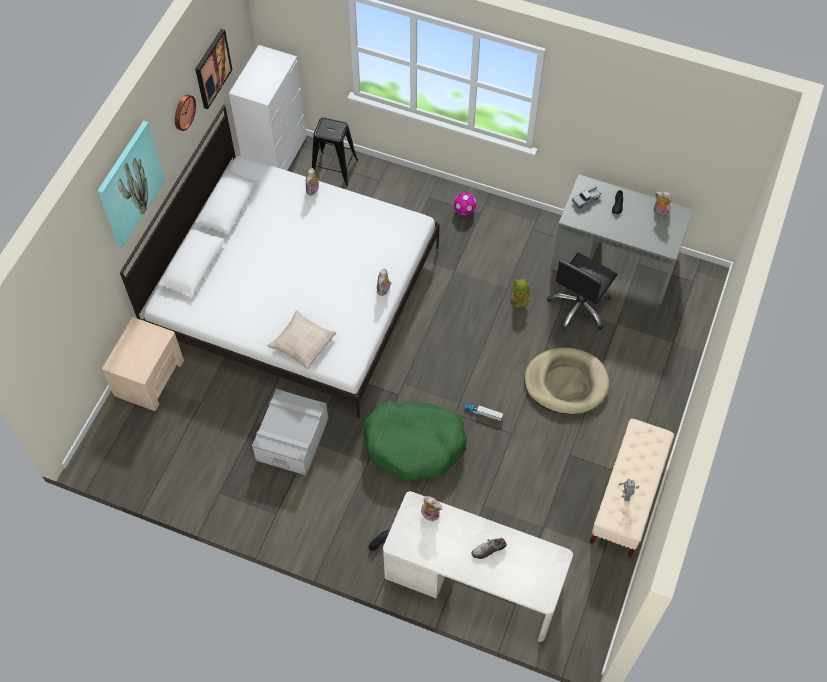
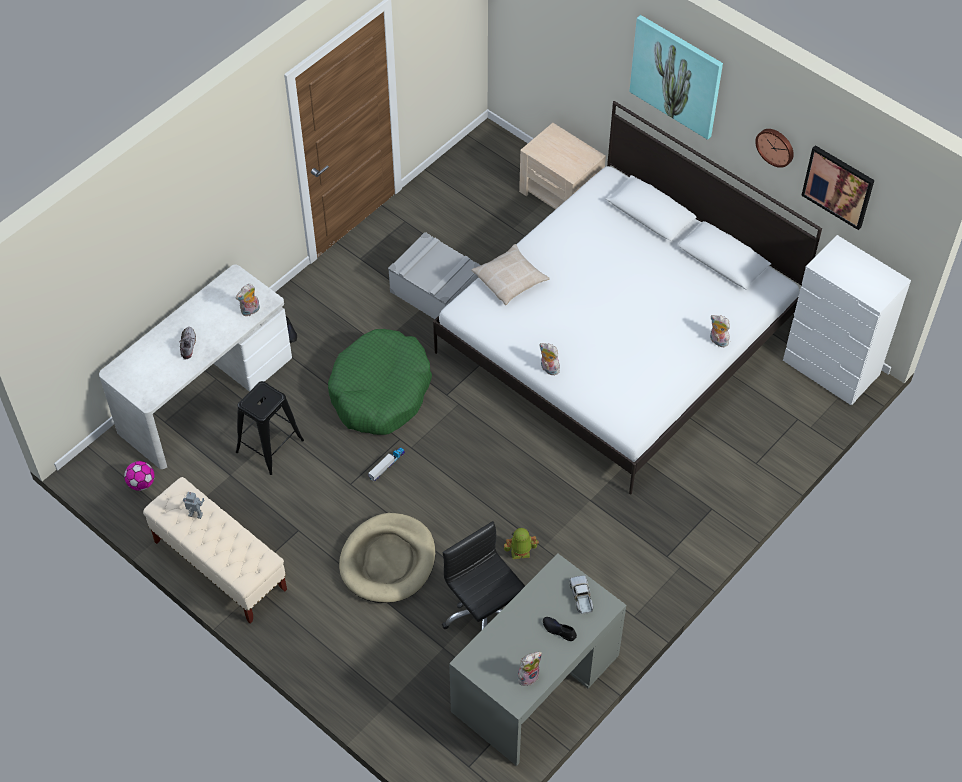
camera: 110 degrees right, 5 degrees down
black stool [312,117,358,186] -> black stool moved to [236,381,304,475]
football [454,193,476,215] -> football moved to [124,461,154,491]

